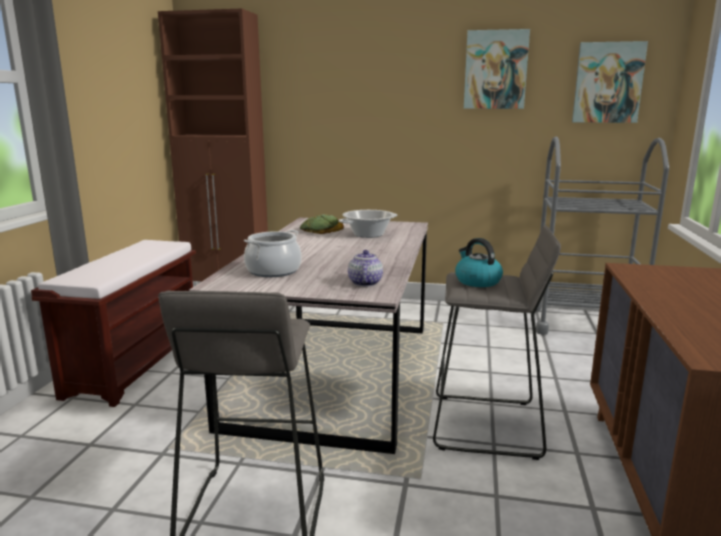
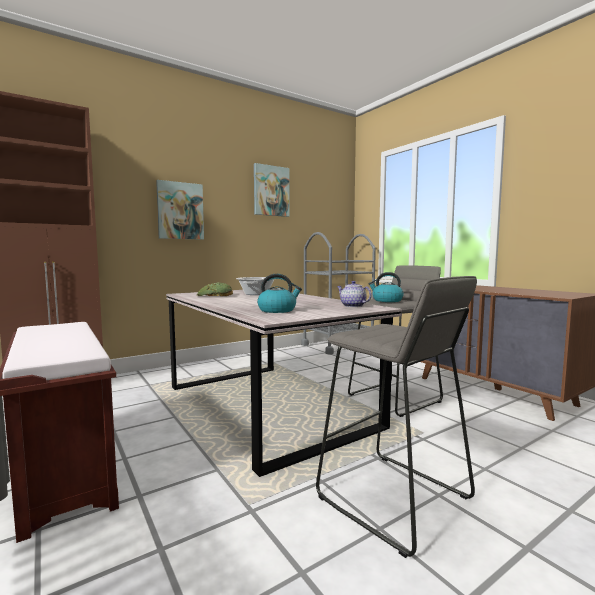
camera: 45 degrees left, 10 degrees down
cooking pot [244,230,302,277] -> kettle [257,274,302,313]
picture [572,41,648,123] -> picture moved to [156,180,204,240]

